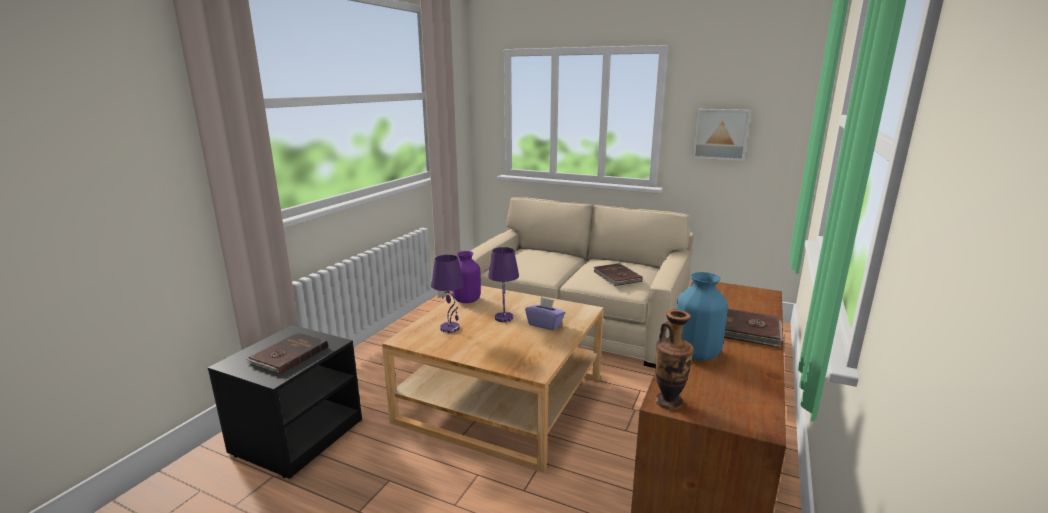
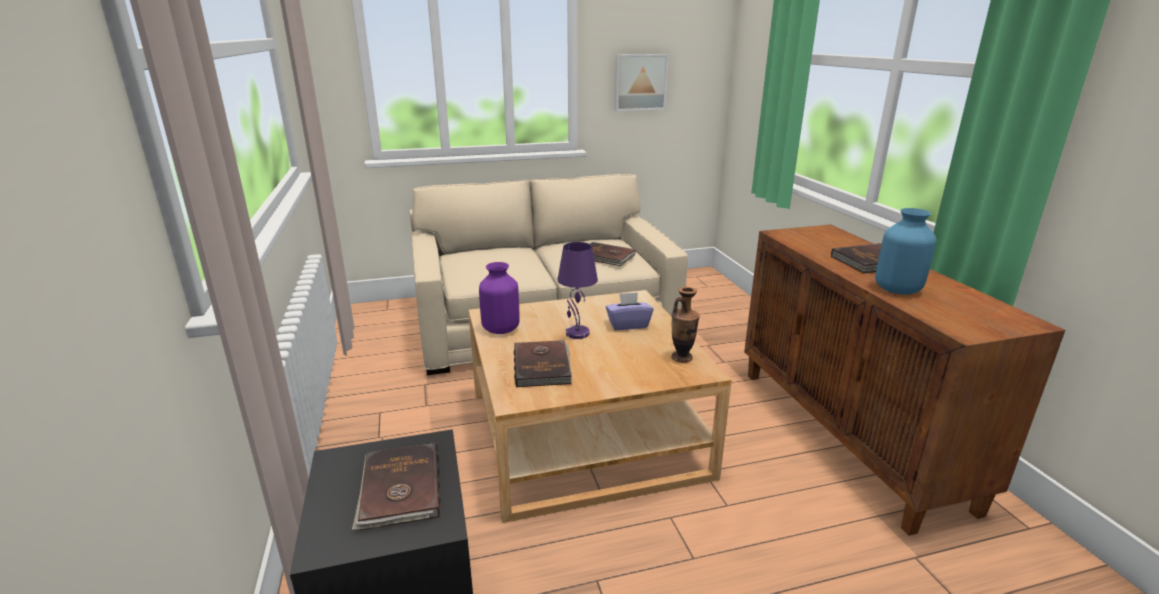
camera: 40 degrees left, 5 degrees up
purple table lamp [431,255,464,333] -> brown book [514,340,572,387]
vase [655,310,694,410] -> vase moved to [671,287,700,363]

